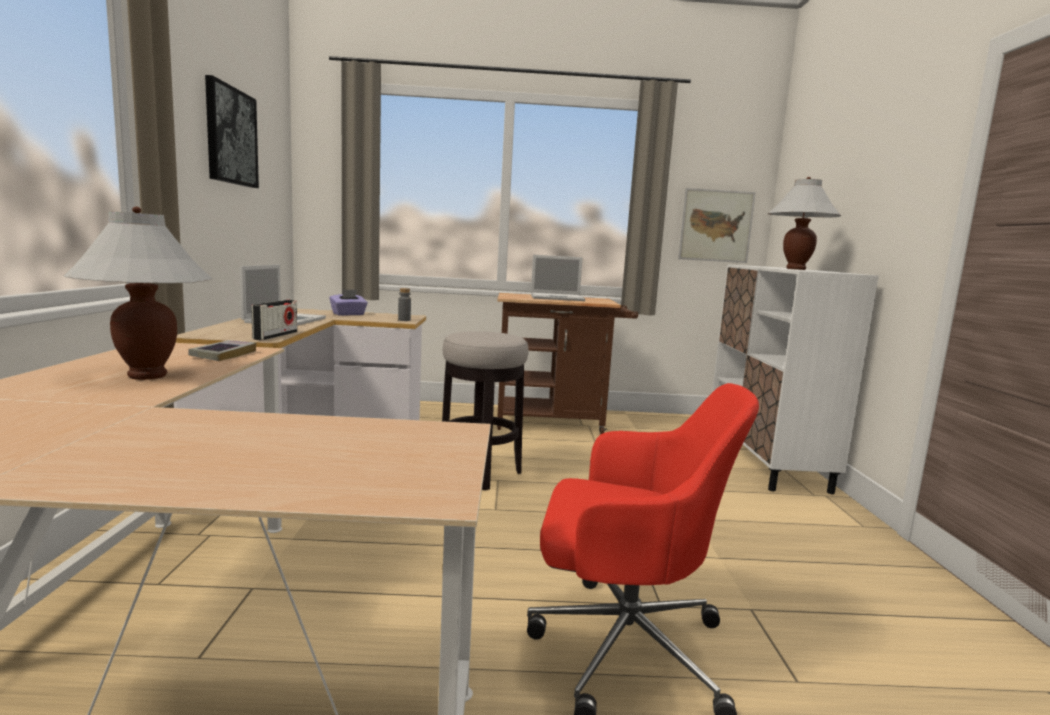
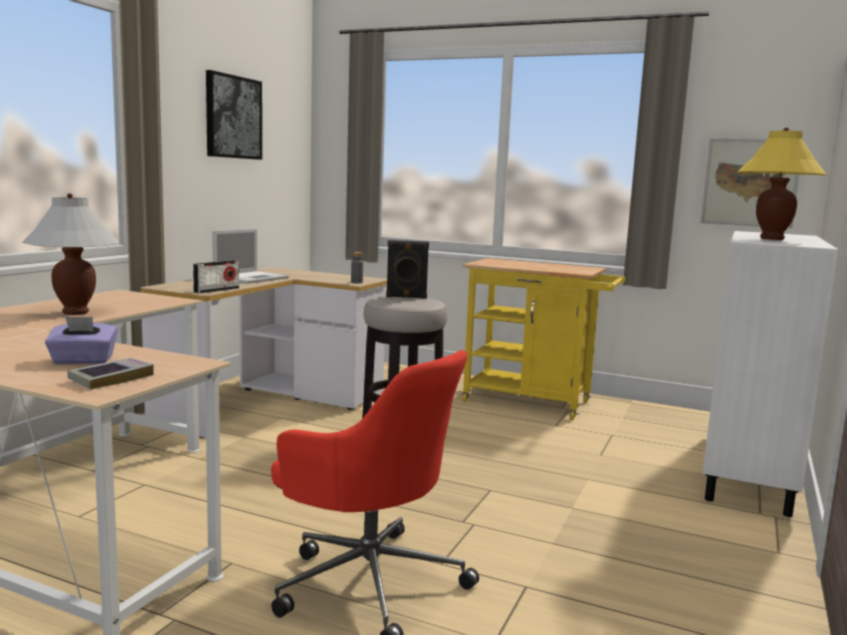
camera: 25 degrees right, 0 degrees up
book [188,340,256,361] -> book moved to [67,358,154,390]
purple tissue box [329,289,368,316] -> purple tissue box moved to [45,316,118,365]
brown cart [497,293,638,435] -> yellow cart [462,258,625,420]
laptop [531,255,585,301] -> none
white table lamp [768,177,841,270] -> yellow table lamp [737,127,827,240]
none -> black speaker [386,240,429,299]

